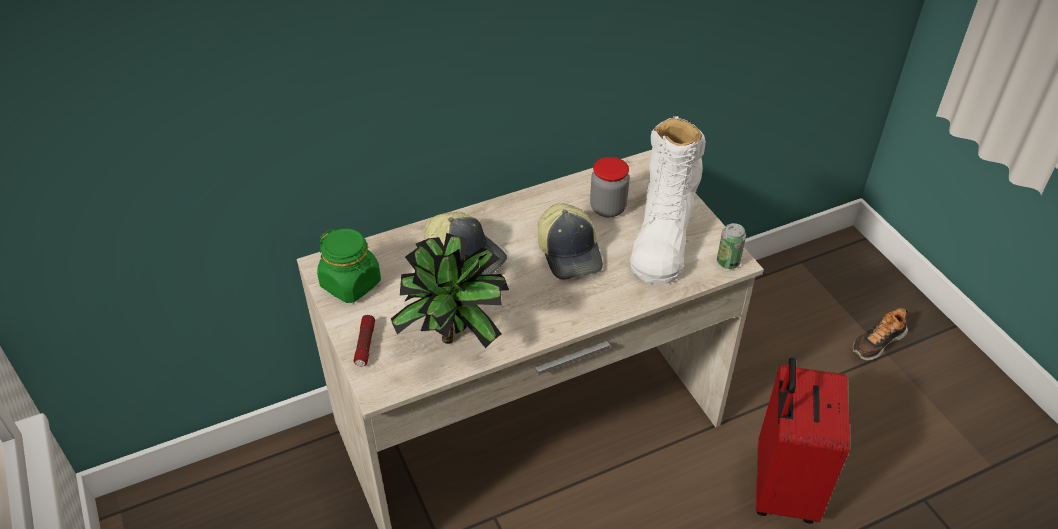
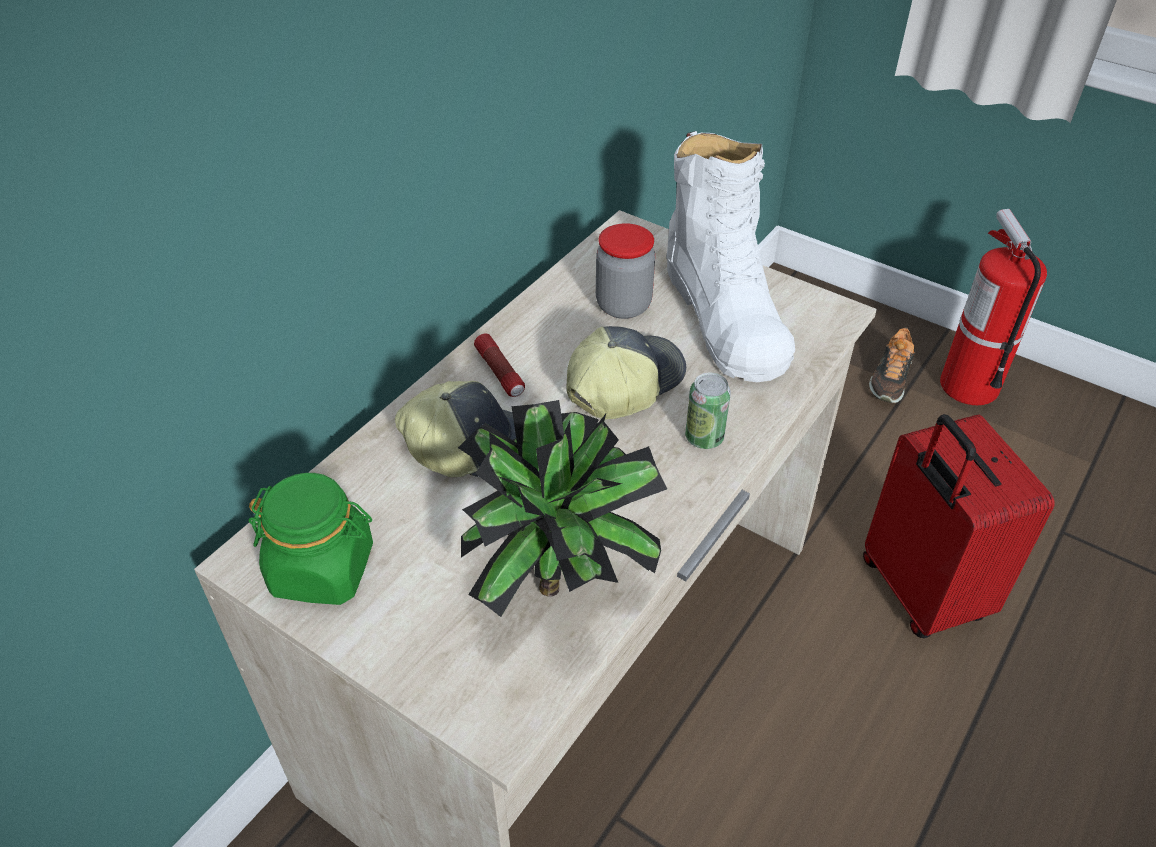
camera: 30 degrees left, 0 degrees up
flashlight [354,315,375,366] -> flashlight moved to [474,333,525,397]
cap [538,203,603,280] -> cap turned 90 degrees counterclockwise [567,326,686,419]
can [717,223,746,269] -> can moved to [685,373,731,449]
none -> fire extinguisher [940,209,1047,405]

